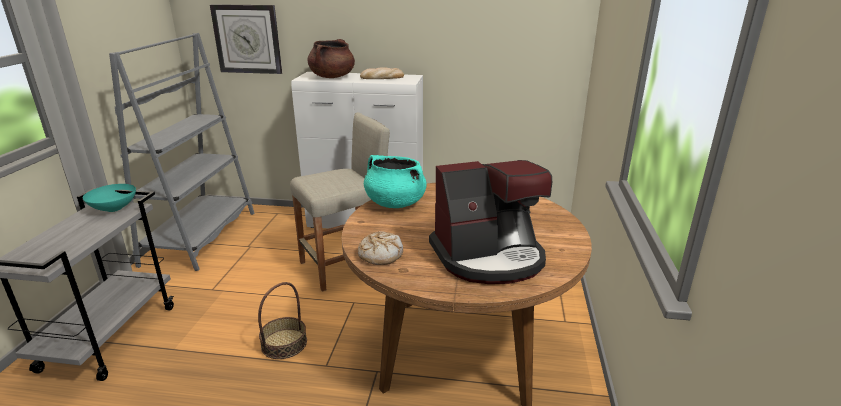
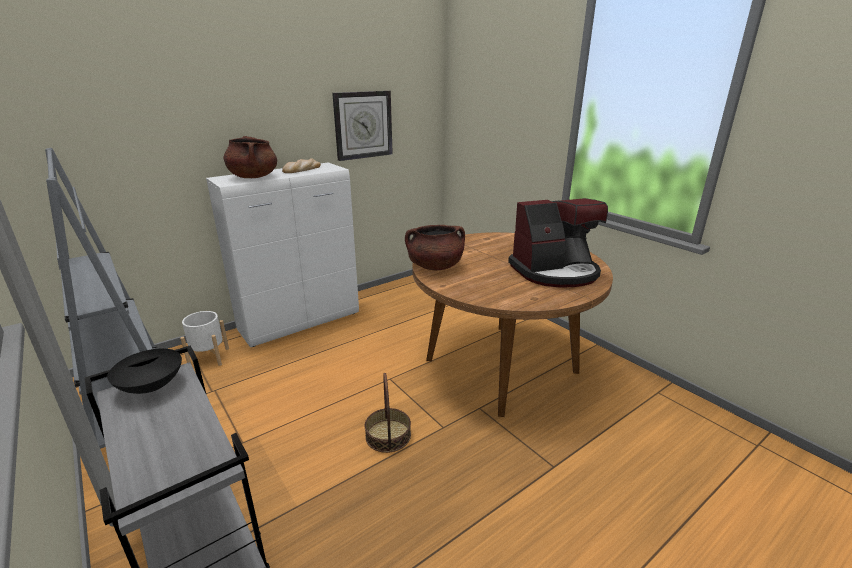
camera: 45 degrees left, 0 degrees up
turquoise bowl [83,184,136,212] -> black bowl [107,348,182,394]
wall clock [210,4,282,74] -> wall clock moved to [332,91,393,161]
beige stool [290,112,390,292] -> none
bread [358,232,403,265] -> none
turquoise cooking pot [364,155,427,208] -> brown cooking pot [405,225,465,270]
coffee machine [429,160,552,284] -> coffee machine turned 45 degrees clockwise [508,198,608,287]
none -> white planter [180,311,229,366]

